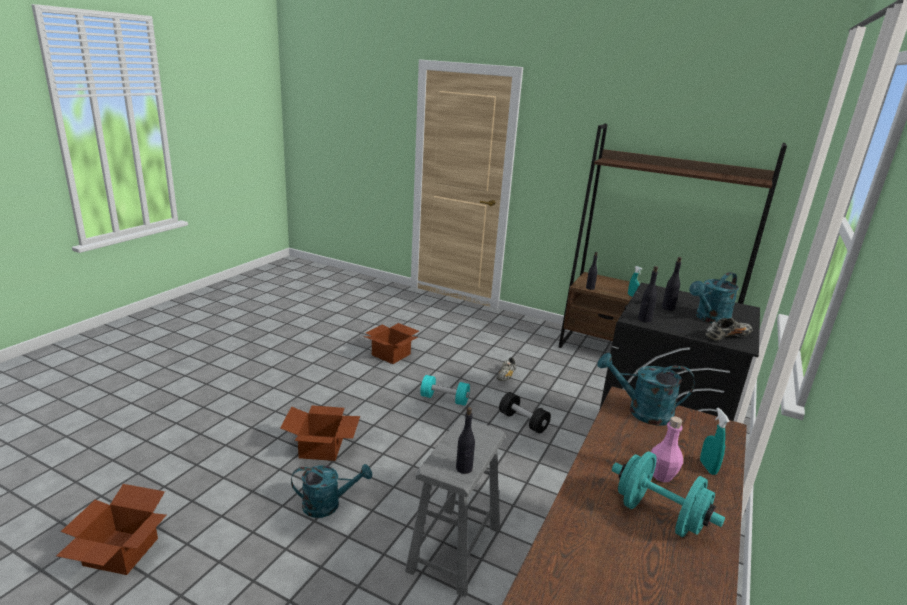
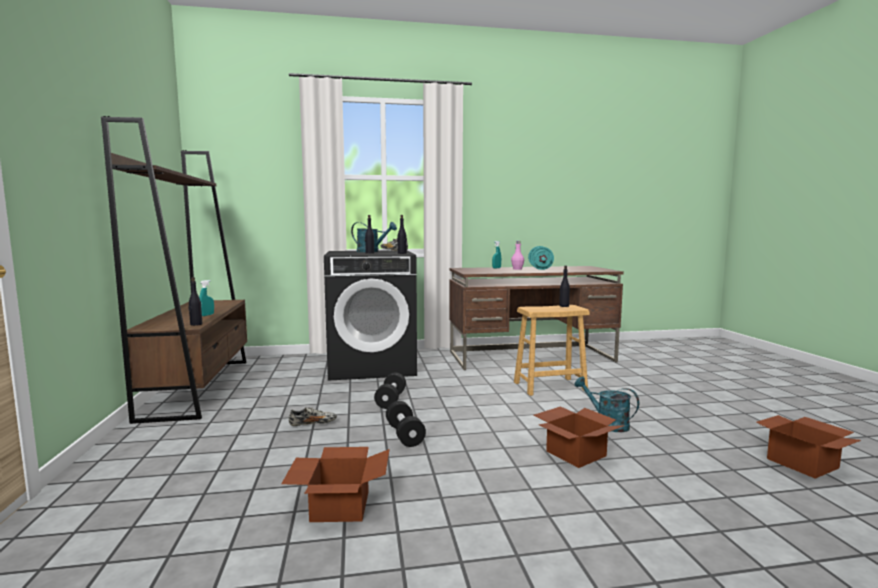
camera: 125 degrees left, 15 degrees down
grey stool [405,418,505,597] -> brown stool [514,305,590,396]
turquoise dumbbell [420,375,470,406] -> black dumbbell [386,401,426,447]
turquoise watering can [597,353,695,426] -> none

